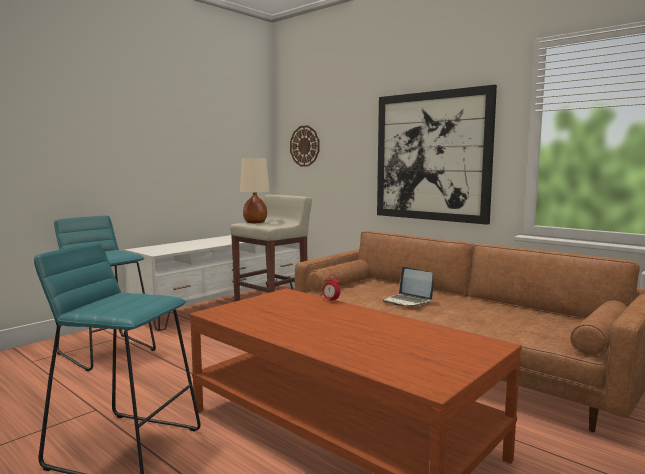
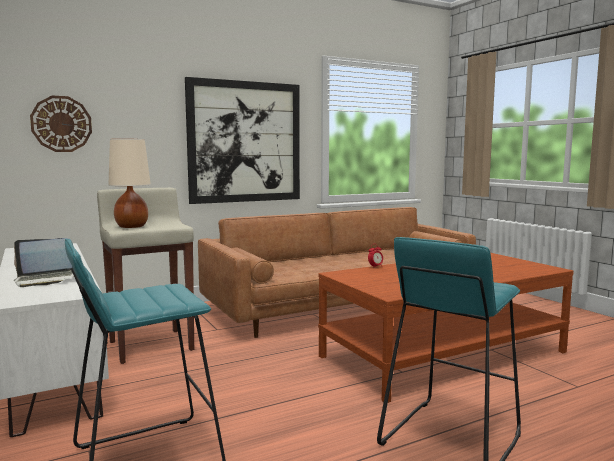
camera: 70 degrees left, 0 degrees up
laptop [383,266,433,306] -> laptop moved to [14,238,74,287]

